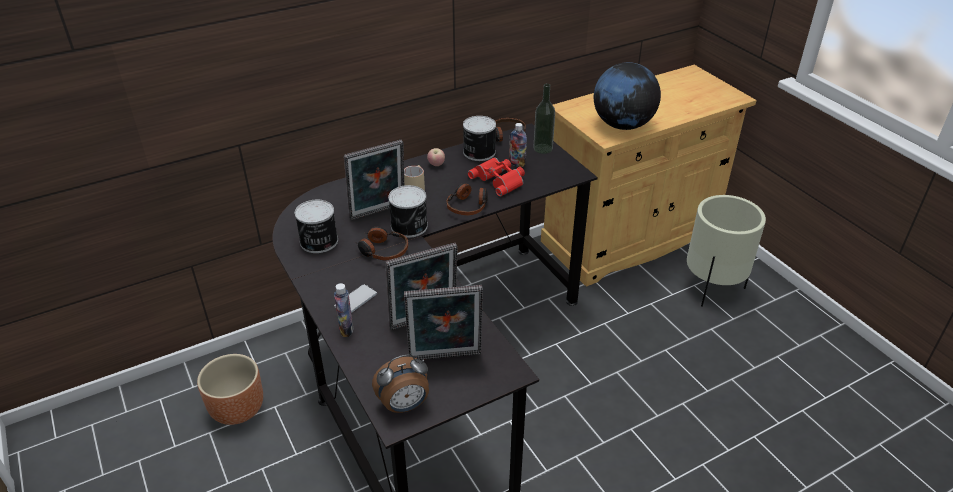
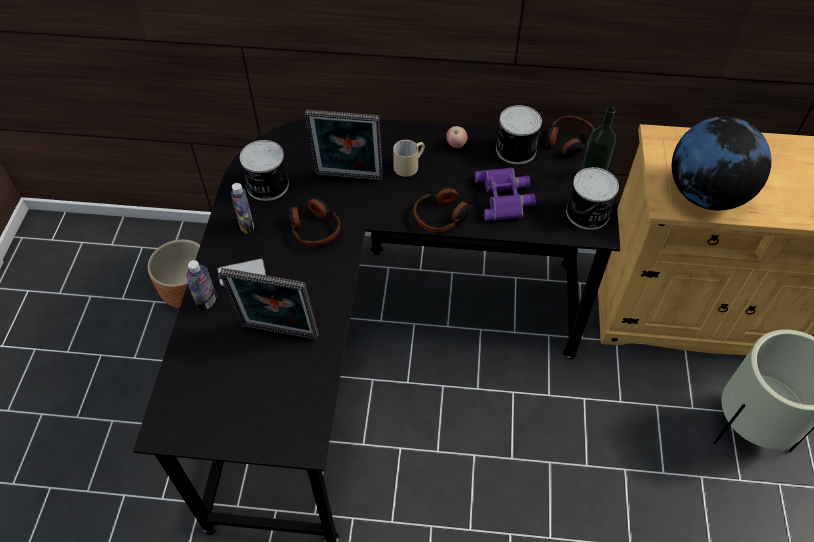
camera: 35 degrees right, 15 degrees up
alarm clock [372,354,429,413] -> none
can [388,185,428,238] -> can moved to [566,167,619,230]
picture frame [404,285,483,360] -> none
red binoculars [468,157,525,197] -> purple binoculars [475,168,536,221]
bottle [509,123,527,167] -> bottle moved to [231,183,254,234]

